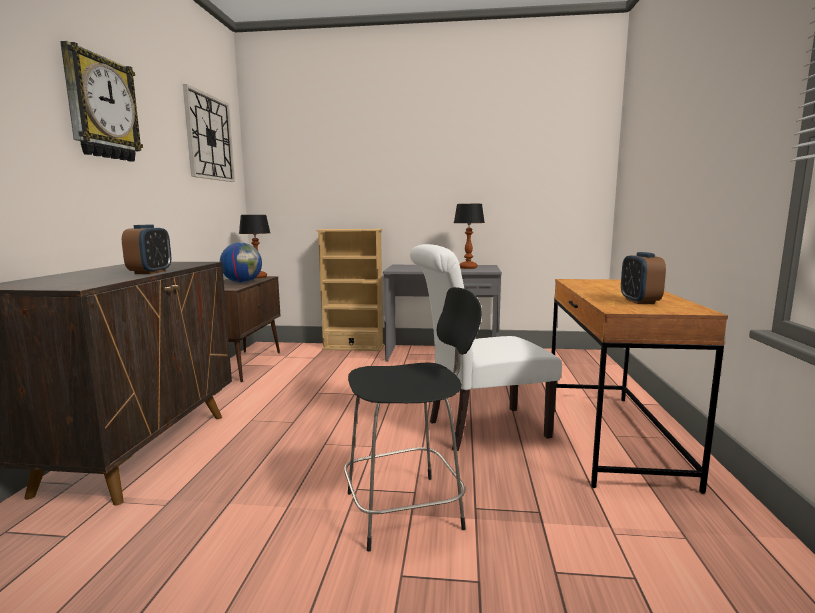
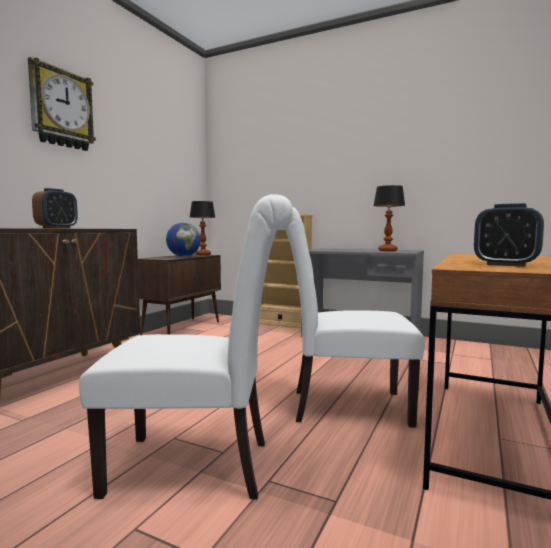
camera: 20 degrees right, 5 degrees down
wall clock [183,84,235,182] -> none
black stool [344,287,482,552] -> white chair [79,194,293,499]
alarm clock [621,252,666,304] -> alarm clock turned 75 degrees counterclockwise [474,203,544,267]

